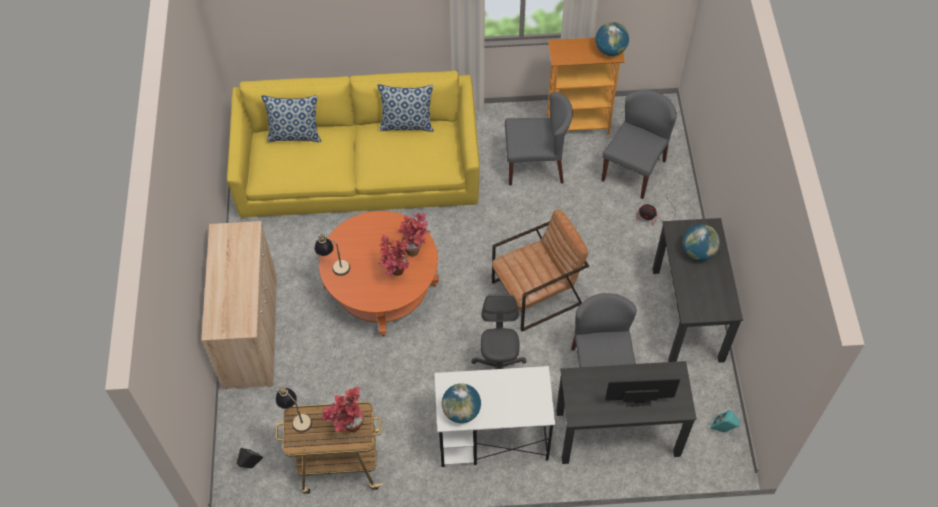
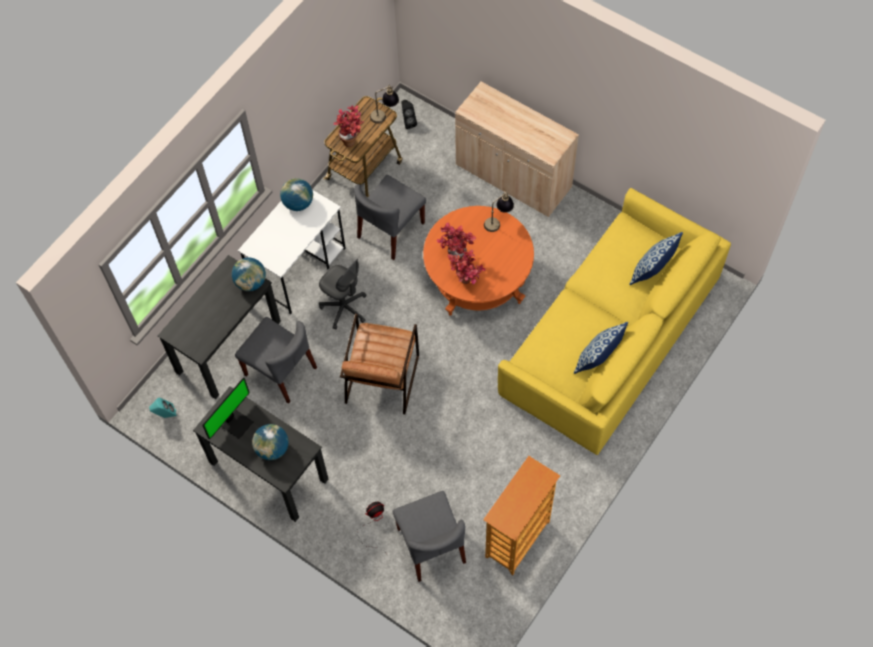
camera: 130 degrees right, 5 degrees up
grey chair [505,92,573,185] -> grey chair moved to [354,175,426,260]
globe [595,22,629,56] -> globe moved to [232,257,266,291]
monitor [605,379,680,406] -> monitor moved to [202,378,253,439]

